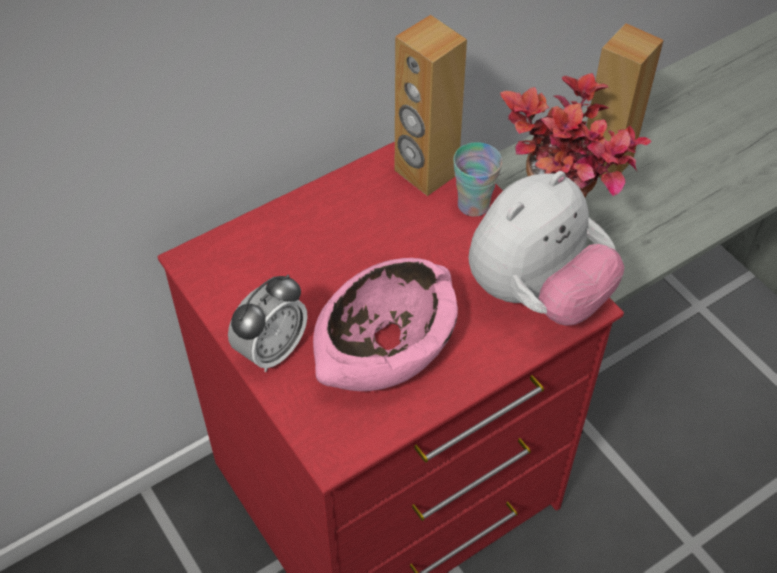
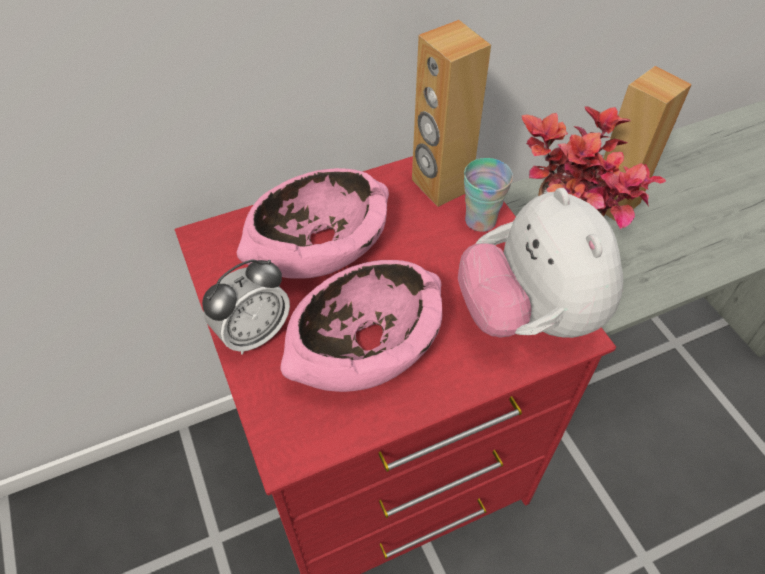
camera: 10 degrees right, 0 degrees up
plush toy [469,171,625,326] -> plush toy turned 105 degrees clockwise [458,188,623,338]
none -> pink bowl [237,168,389,279]

